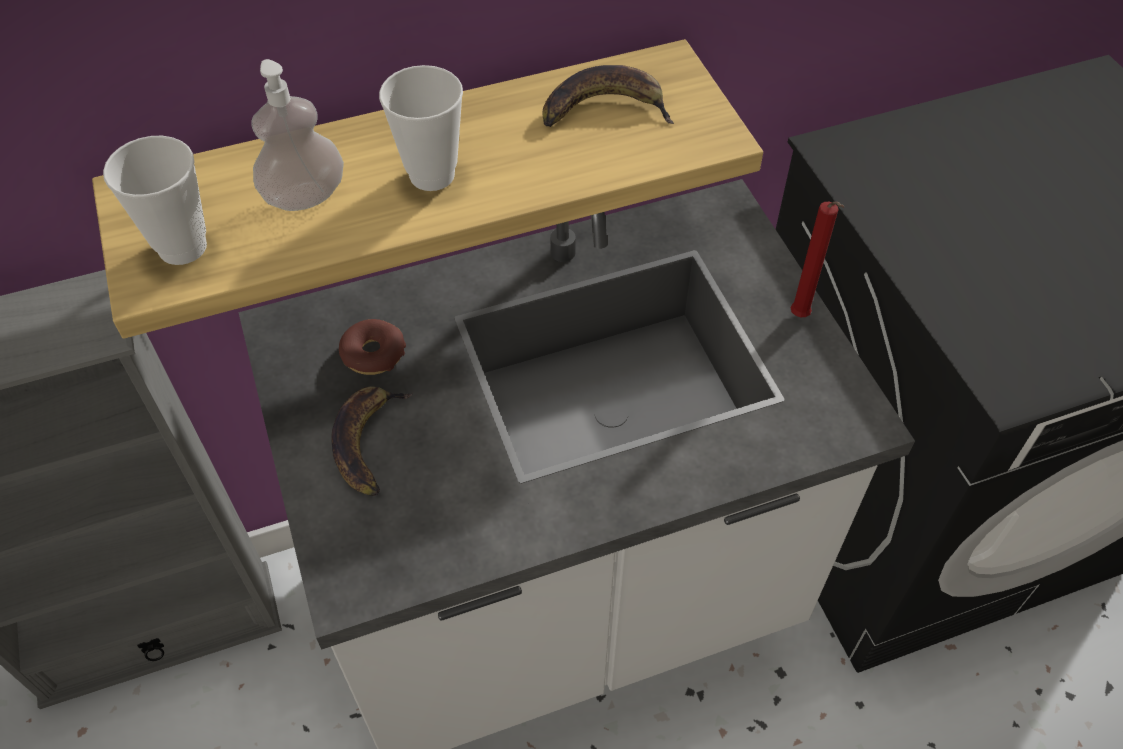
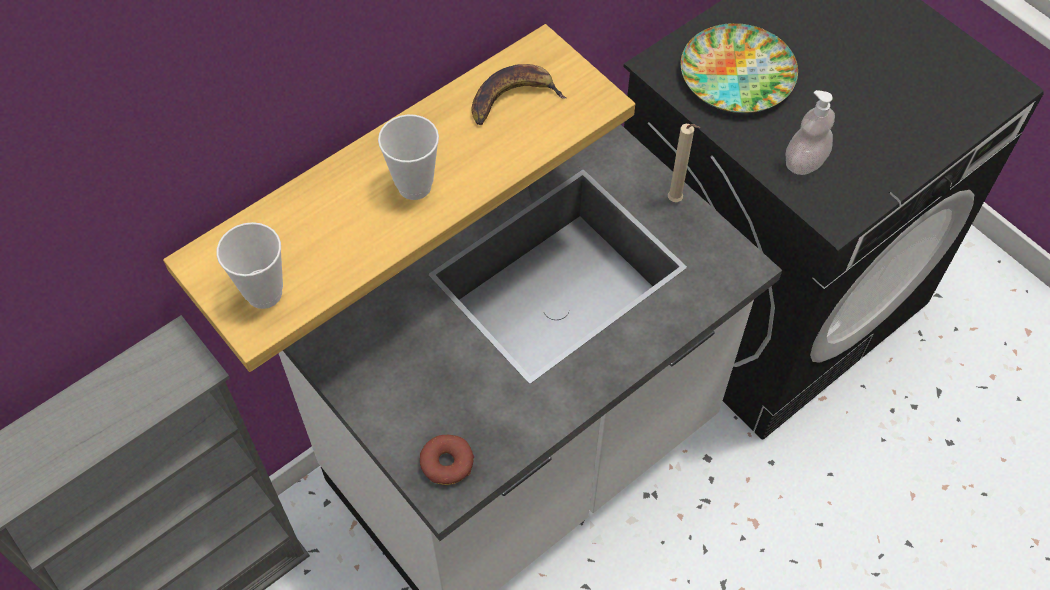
camera: 20 degrees left, 5 degrees up
soap dispenser [252,59,344,211] -> soap dispenser moved to [786,90,835,175]
banana [331,386,413,496] -> none
donut [339,319,406,375] -> donut moved to [420,435,474,485]
red candle [791,202,844,317] -> beige candle [668,124,700,202]
none -> plate [681,23,798,113]

